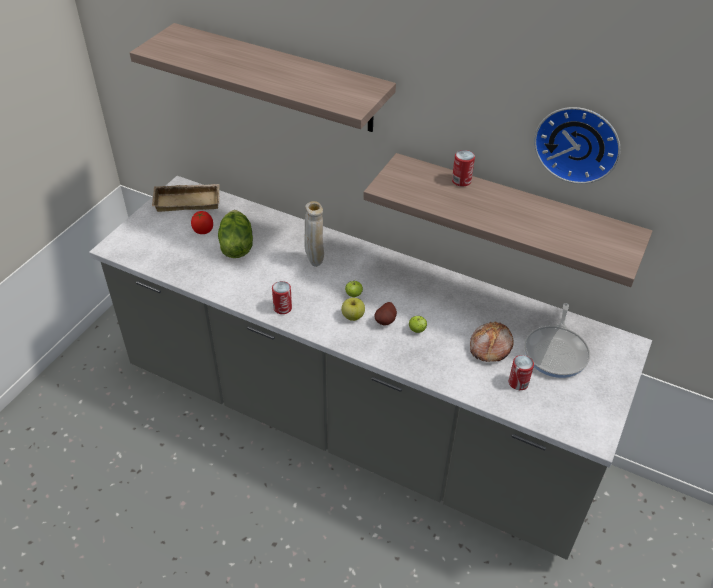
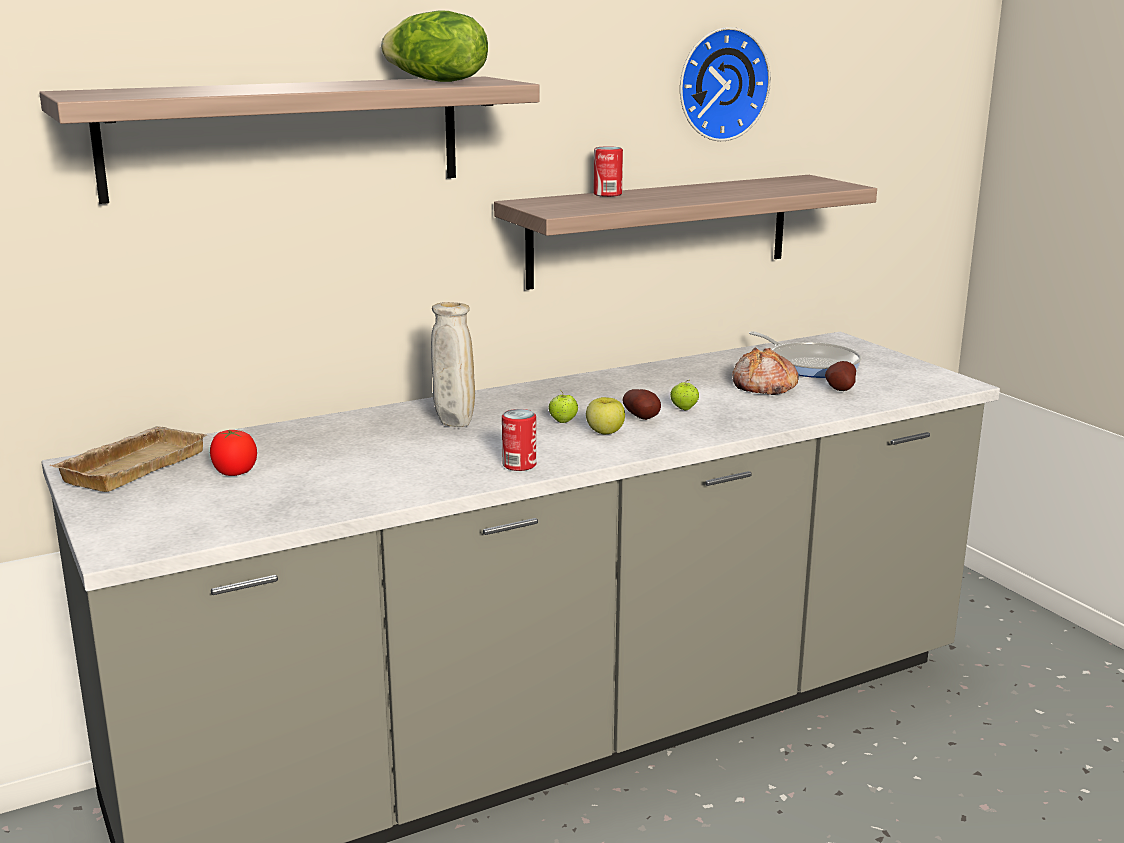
camera: 55 degrees left, 25 degrees down
lettuce [218,210,253,258] -> lettuce moved to [381,10,488,82]
can [509,355,534,390] -> potato [825,361,856,391]

